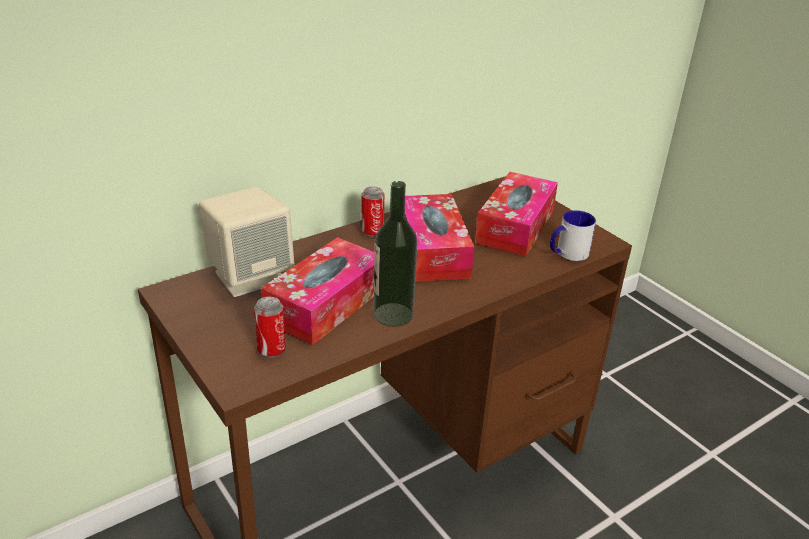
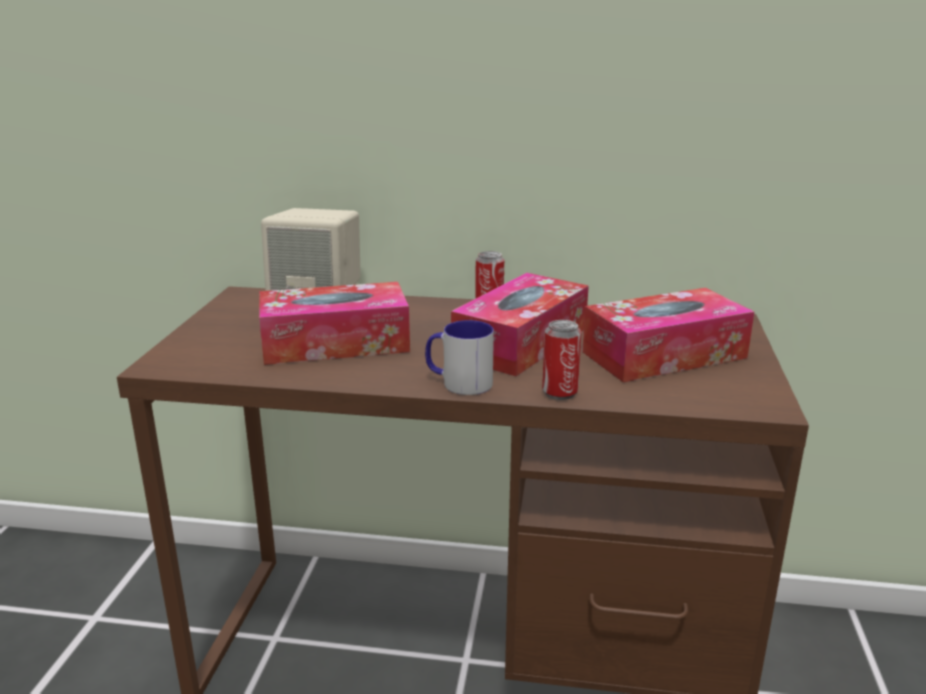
camera: 45 degrees right, 10 degrees down
can [254,297,286,358] -> can moved to [542,320,582,400]
bottle [373,181,418,327] -> none
mug [550,210,596,261] -> mug moved to [425,320,494,395]

